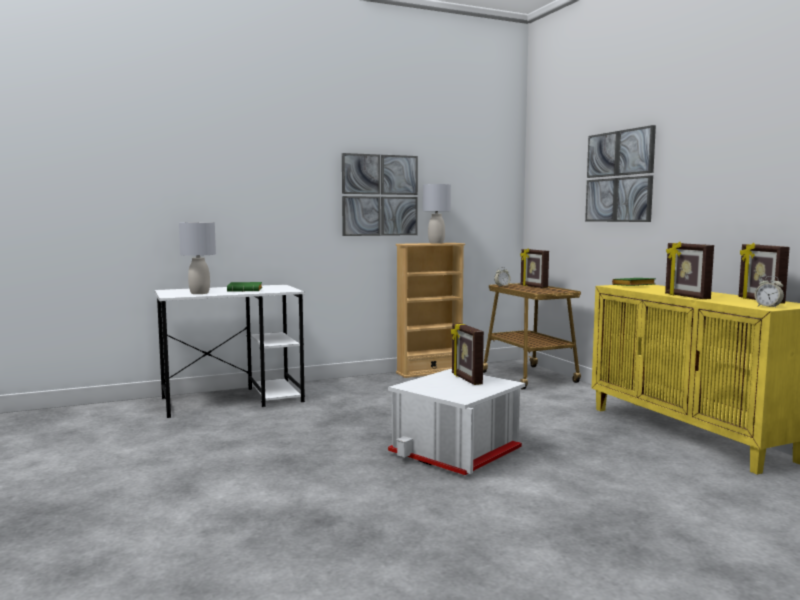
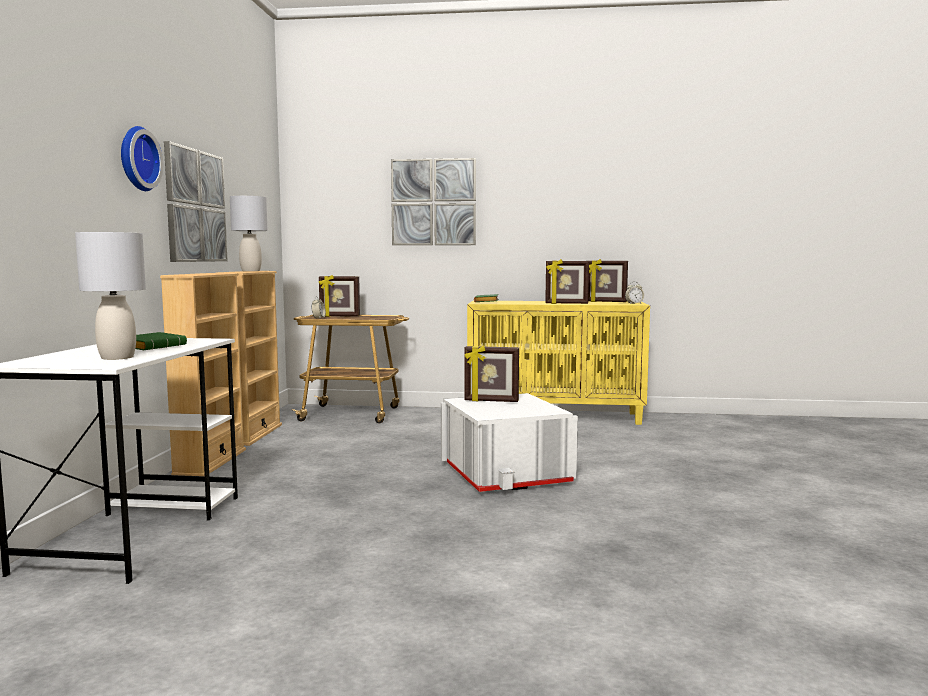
camera: 60 degrees left, 0 degrees up
none -> wall clock [121,126,163,191]
none -> beige bookcase [160,273,246,476]

